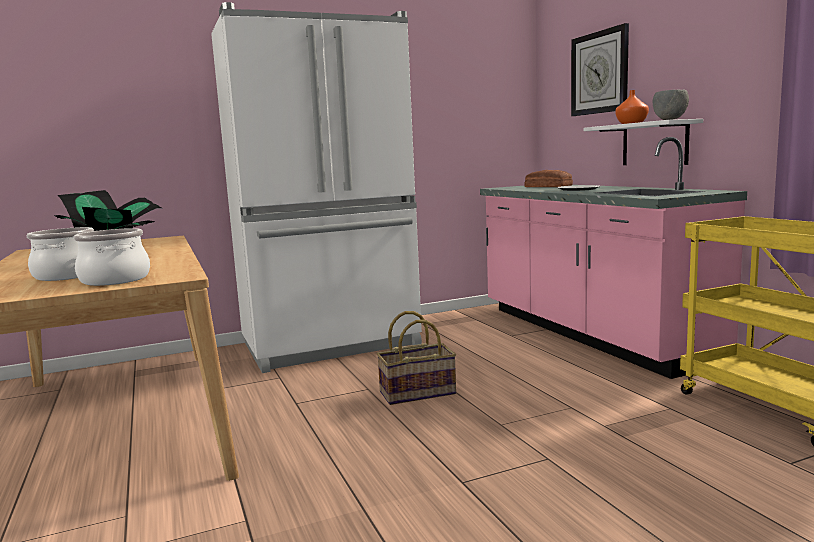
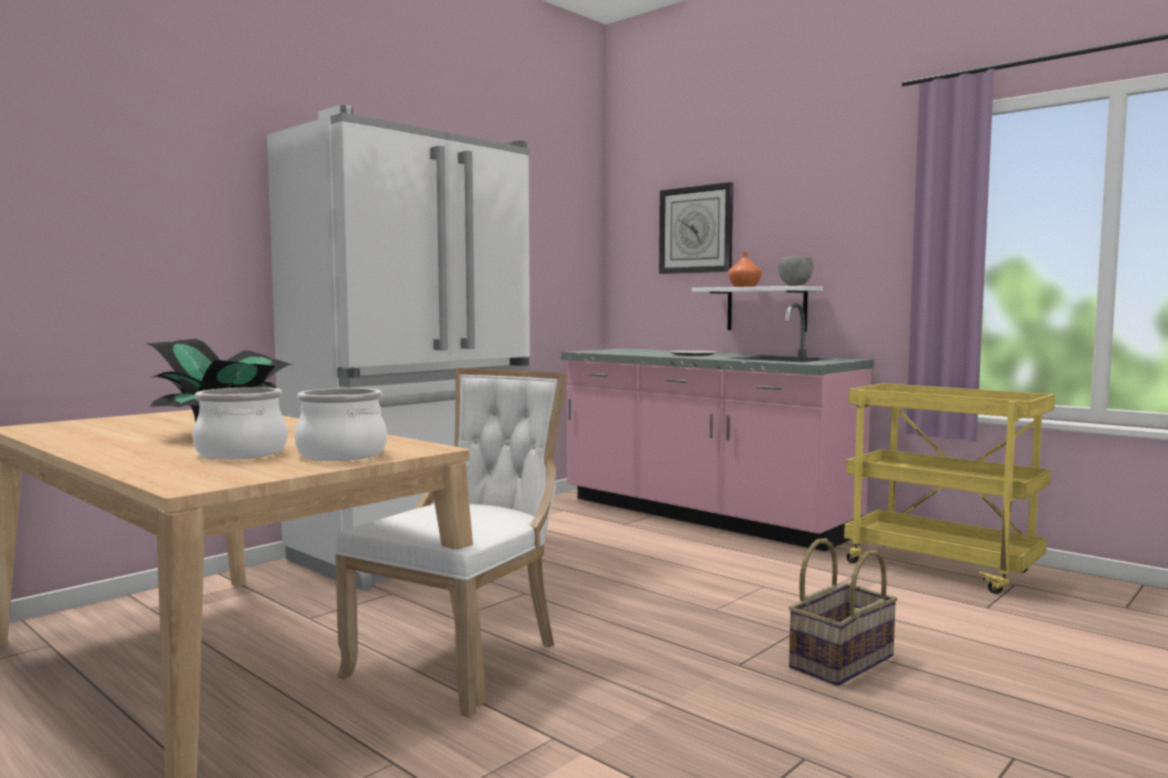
camera: 25 degrees left, 5 degrees down
basket [376,311,456,405] -> basket moved to [788,538,898,686]
bread [525,170,573,187] -> none
none -> white chair [335,368,567,718]

